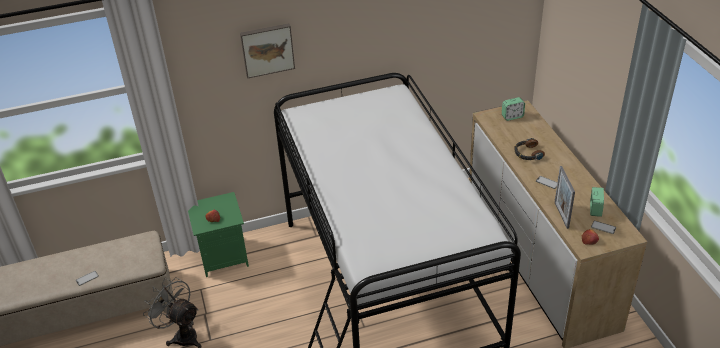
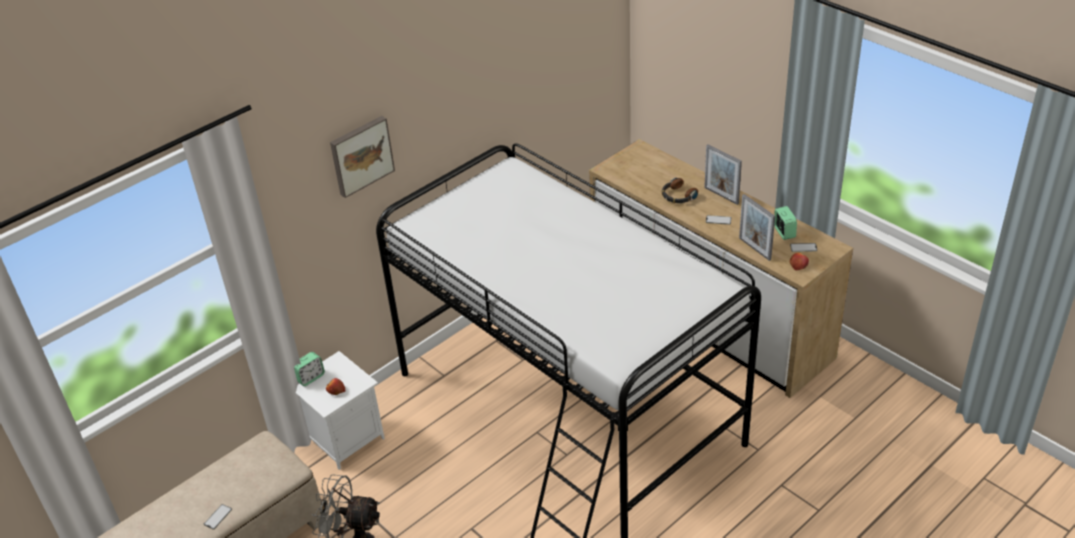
camera: 25 degrees left, 0 degrees up
green nightstand [188,192,249,277] -> white nightstand [295,351,385,470]
alarm clock [502,97,525,121] -> alarm clock moved to [294,352,325,386]
none -> picture frame [704,144,742,205]

